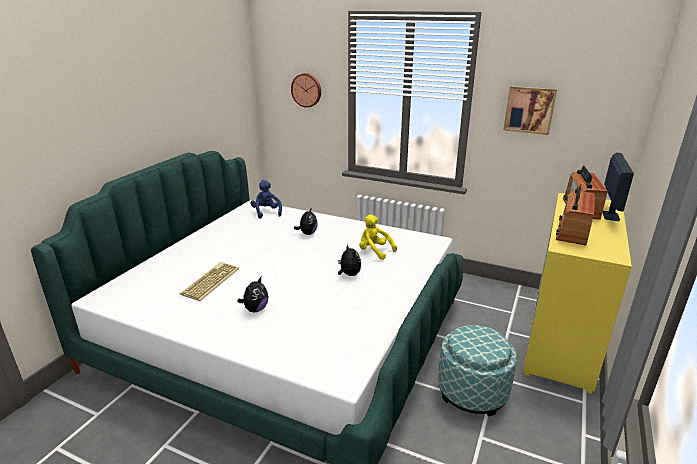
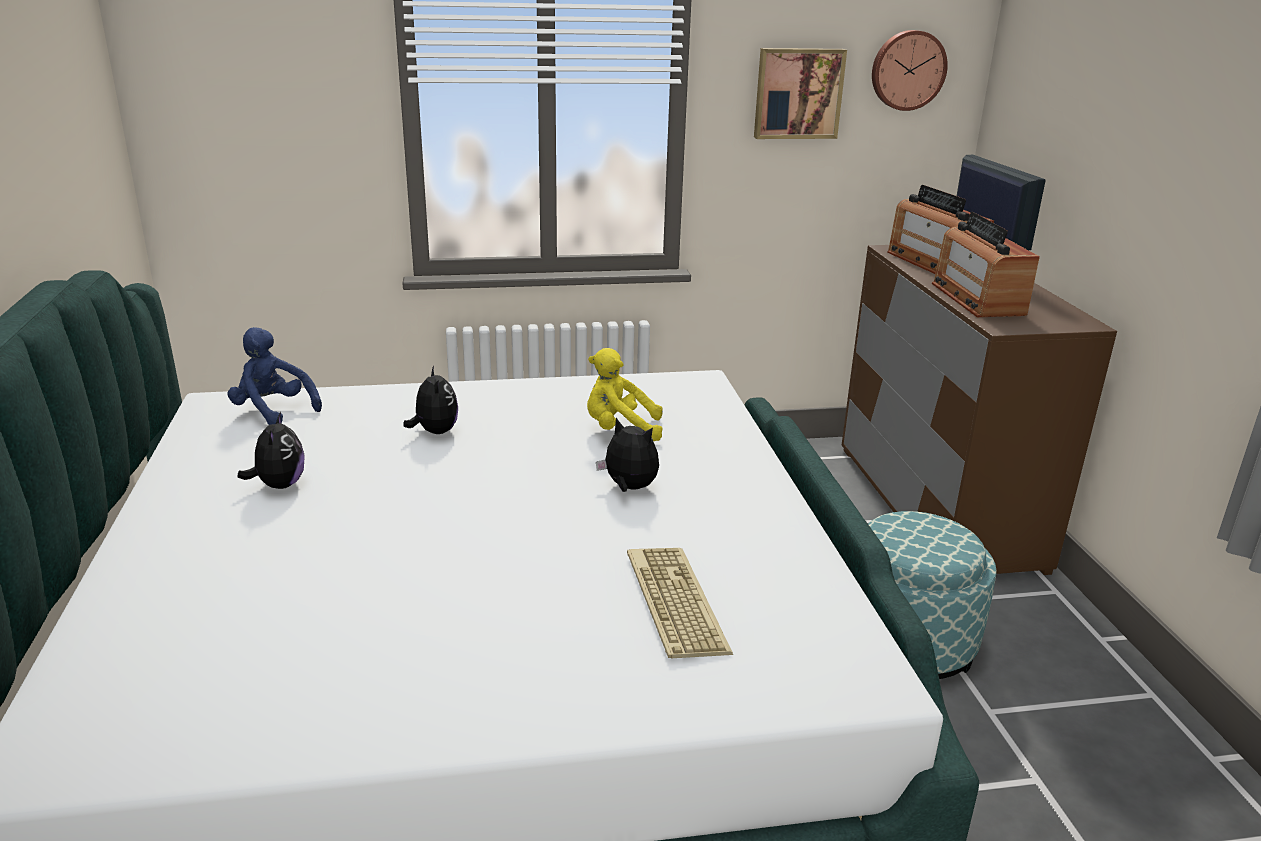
camera: 35 degrees left, 0 degrees up
keyboard [180,262,239,301] -> keyboard moved to [627,548,733,658]
plush toy [237,277,268,312] -> plush toy moved to [238,412,305,489]
wall clock [291,73,321,108] -> wall clock moved to [872,30,948,111]
yellow dresser [523,193,632,394] -> brown dresser [842,245,1117,575]

